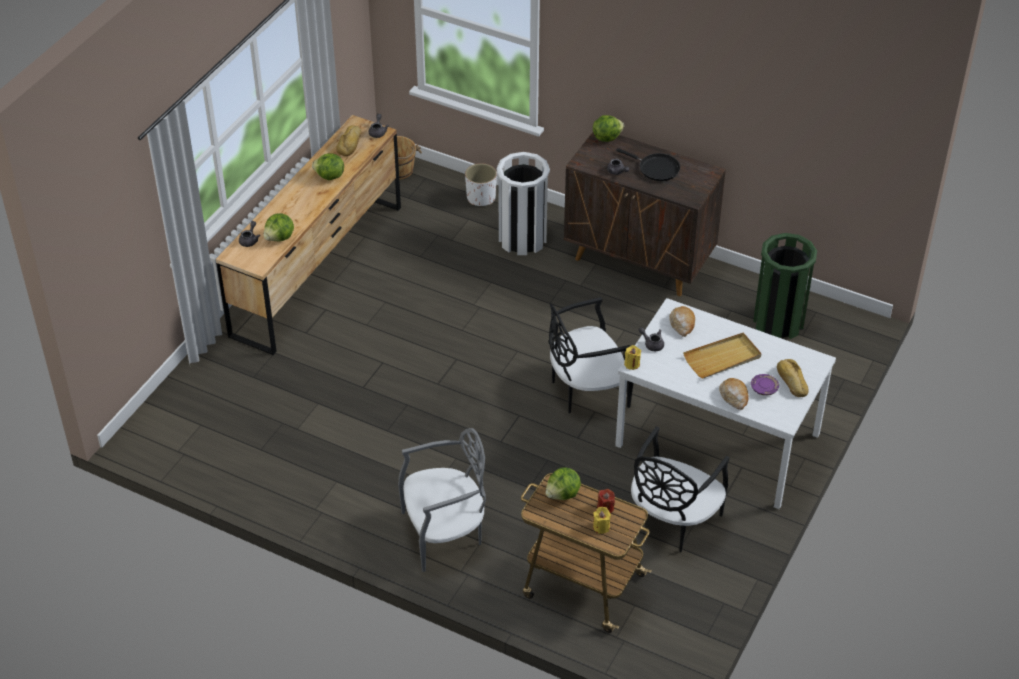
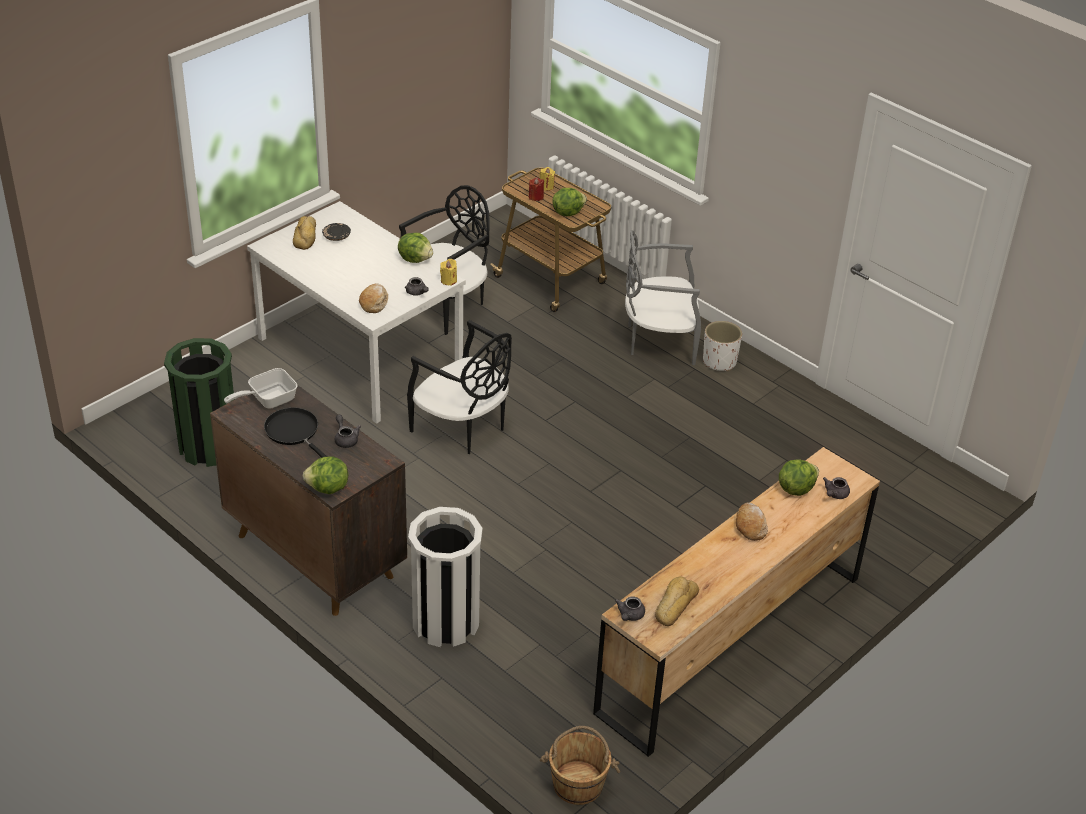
camera: 165 degrees left, 5 degrees down
lettuce [312,153,344,180] -> lettuce moved to [398,233,433,263]
white planter [465,163,497,206] -> white planter moved to [703,321,742,371]
black chair [548,297,633,413] -> black chair turned 45 degrees clockwise [407,320,512,454]
beige tray [683,333,762,379] -> none
bread [719,378,749,410] -> bread moved to [736,502,768,541]
purple plate [751,374,779,396] -> black plate [322,223,351,241]
none -> frying pan [224,368,297,409]

